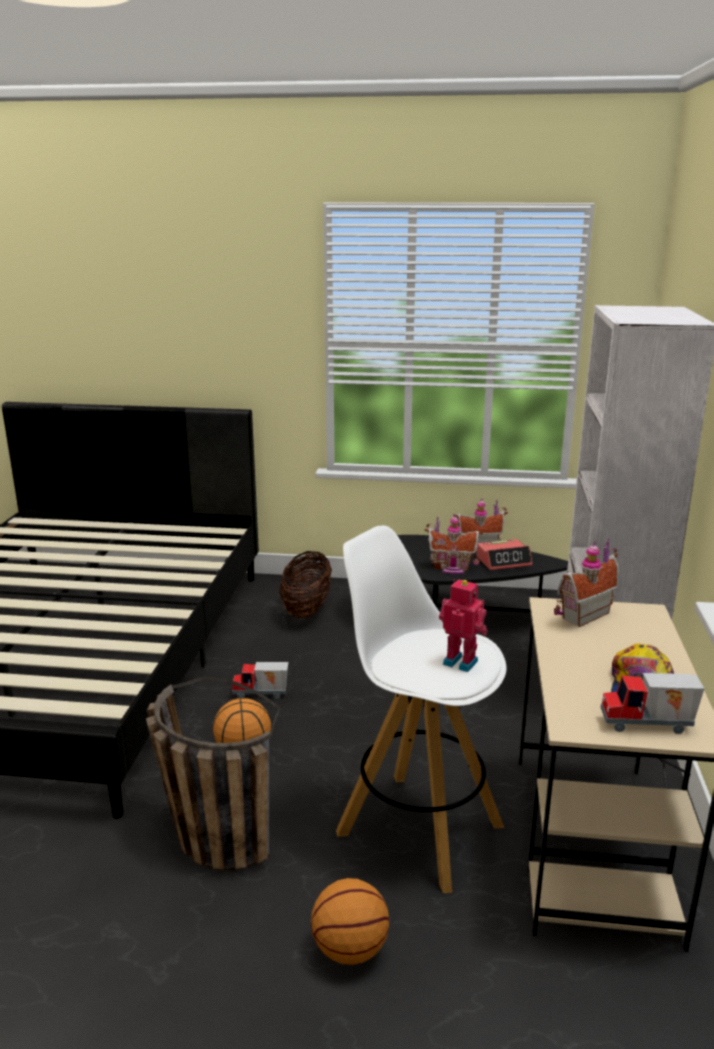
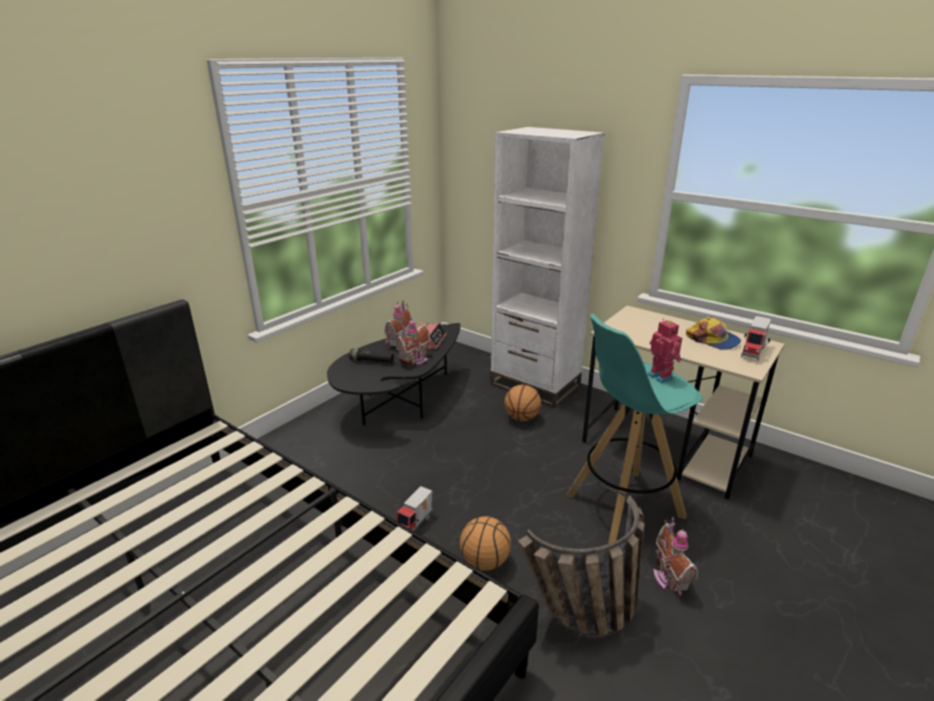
camera: 60 degrees left, 5 degrees up
basket [279,551,332,618] -> none
basketball [311,878,389,965] -> basketball moved to [504,385,541,421]
white stool [336,525,507,893] -> turquoise stool [566,313,702,544]
toy robot [439,579,487,672] -> toy robot turned 90 degrees clockwise [648,319,682,383]
toy house [554,539,619,627] -> toy house moved to [653,517,698,596]
none -> black flashlight [349,349,394,364]

